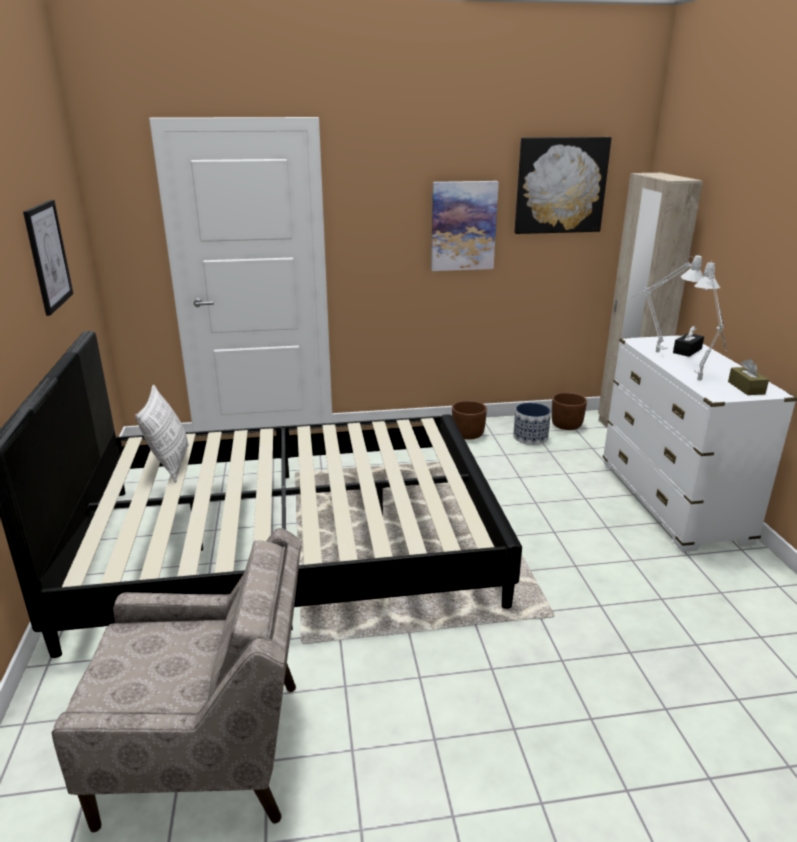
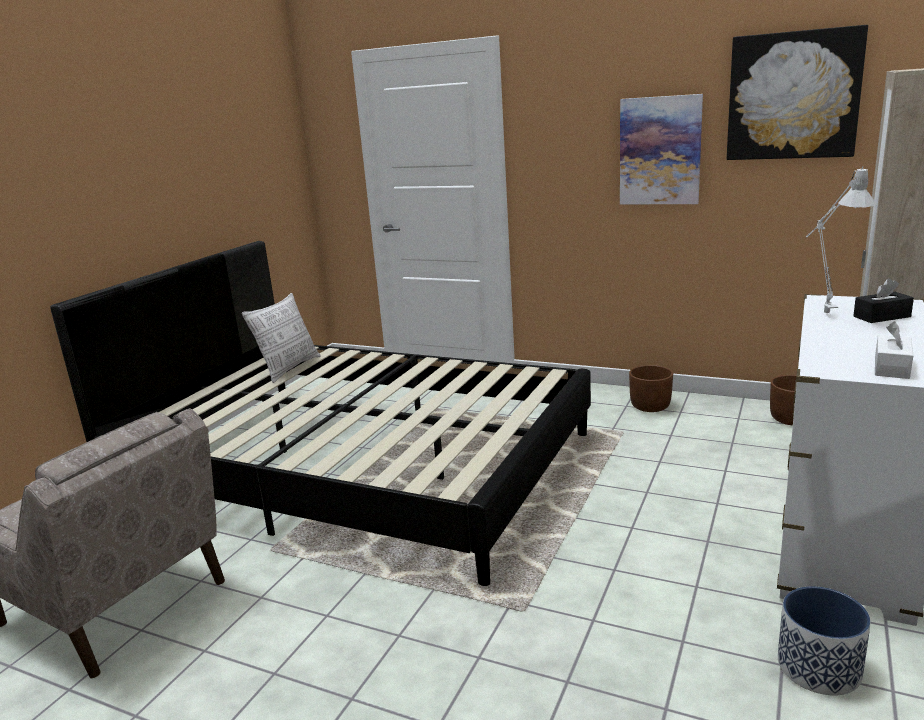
camera: 35 degrees right, 5 degrees down
picture [23,200,73,316] -> none
planter [513,403,551,445] -> planter moved to [778,586,871,695]
grey table lamp [694,261,727,381] -> none
brown tissue box [728,359,769,395] -> white tissue box [875,321,913,379]

